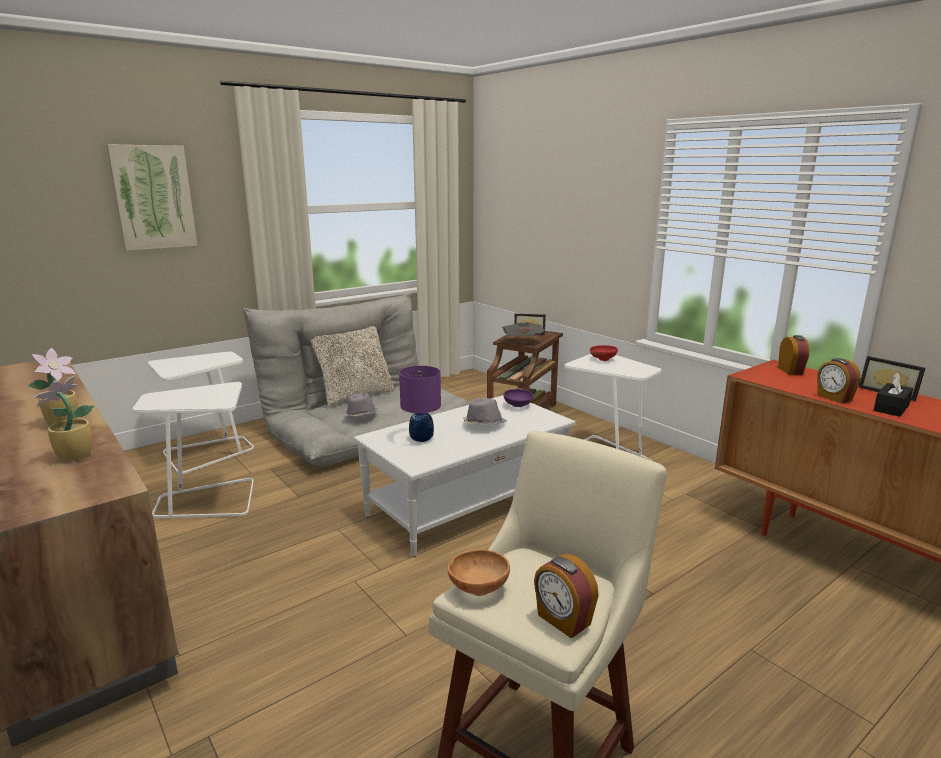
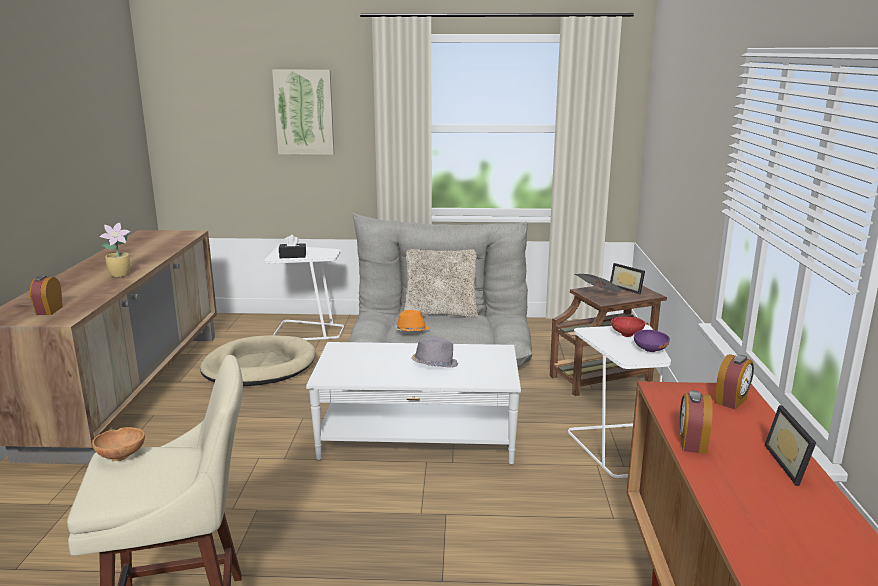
camera: 40 degrees right, 0 degrees up
potted plant [34,375,94,462] -> none
white side table [132,382,254,518] -> beige dog bed [200,335,315,386]
grey hat [345,393,378,416] -> orange hat [395,310,430,331]
purple table lamp [399,366,441,442] -> none
purple bowl [503,389,533,407] -> purple bowl moved to [634,330,670,352]
alarm clock [534,554,599,639] -> alarm clock moved to [30,275,63,315]
black tissue box [874,373,913,417] -> black tissue box moved to [279,235,306,258]

